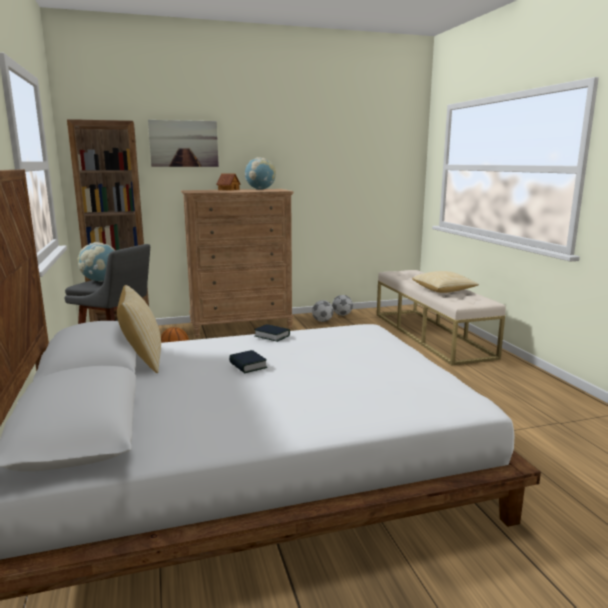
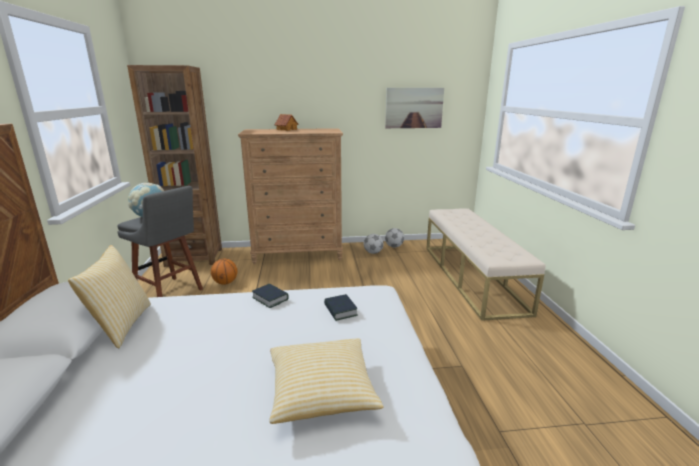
camera: 10 degrees right, 5 degrees up
picture [148,120,219,167] -> picture moved to [385,88,444,128]
book [229,350,267,373] -> book moved to [324,294,358,321]
globe [245,157,276,190] -> none
pillow [412,271,479,293] -> pillow moved to [270,338,383,424]

